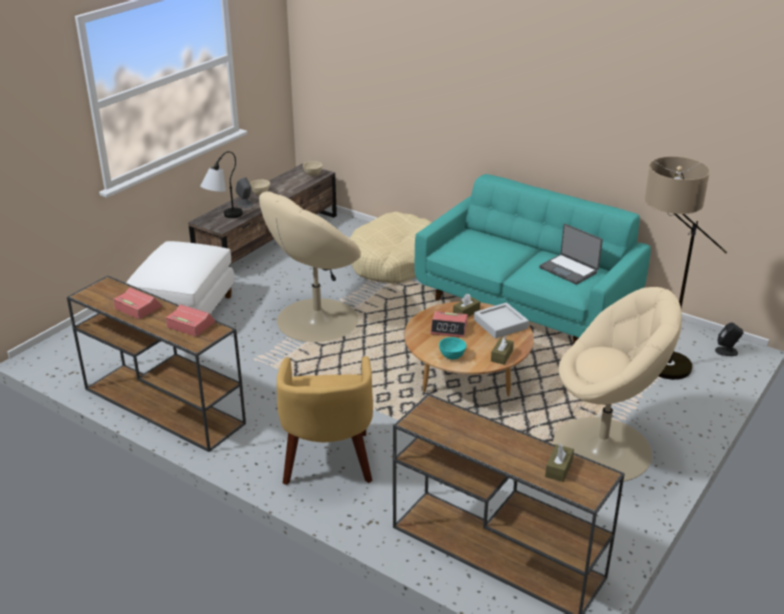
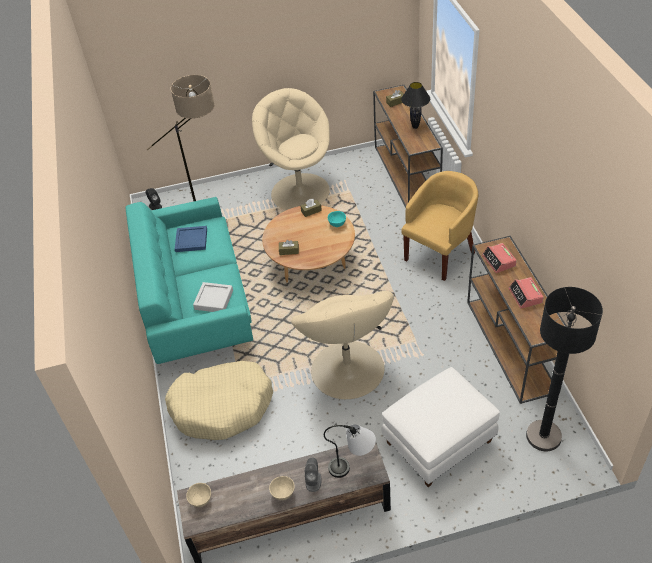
camera: 135 degrees left, 15 degrees up
beige armchair [259,191,361,342] -> beige armchair turned 75 degrees clockwise [291,291,394,399]
alarm clock [430,311,468,337] -> none
grey tray [474,303,529,339] -> grey tray moved to [193,282,233,312]
laptop [539,224,603,285] -> blue tray [175,226,207,252]
none -> black table lamp [401,82,430,129]
none -> black floor lamp [526,287,603,451]

